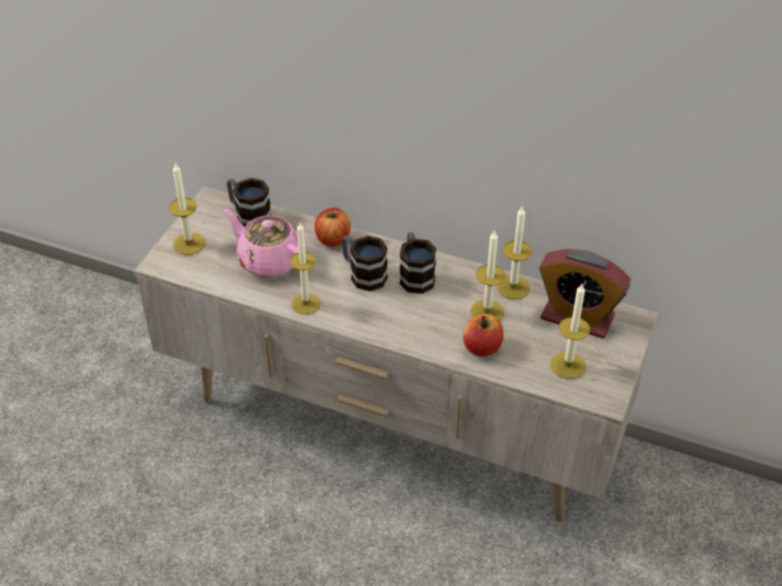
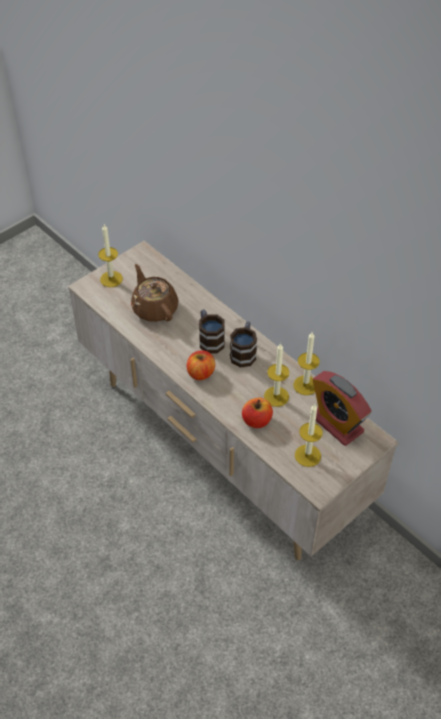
camera: 25 degrees right, 5 degrees up
pink teapot [224,209,299,277] -> brown teapot [131,264,178,322]
mug [227,178,271,227] -> none
candle [290,223,321,314] -> none
apple [315,208,351,247] -> apple moved to [187,350,215,380]

